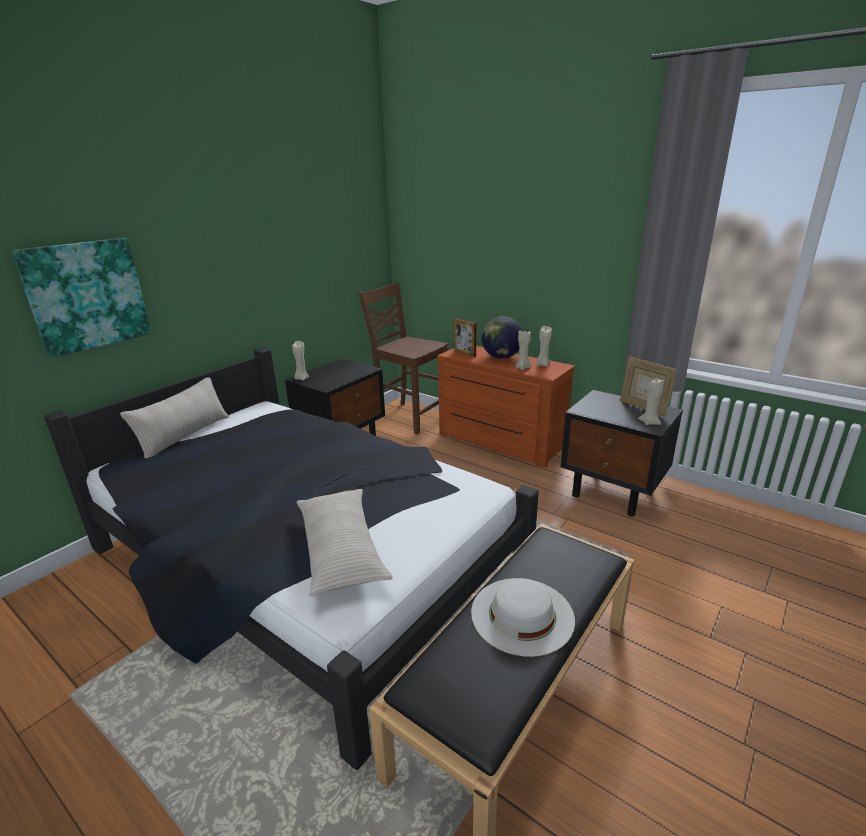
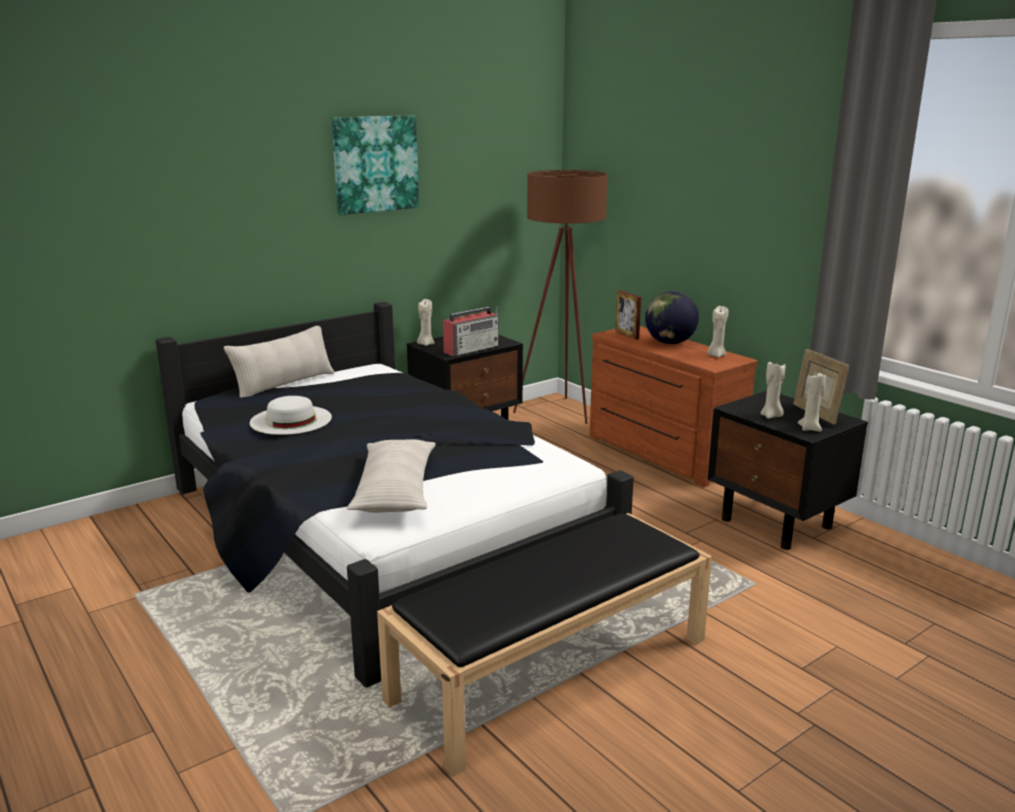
camera: 15 degrees right, 5 degrees down
picture [12,238,151,358] -> picture moved to [331,115,419,215]
brown chair [359,282,448,434] -> brown floor lamp [513,170,608,424]
white hat [471,578,575,657] -> white hat moved to [250,396,332,435]
beige candle [516,331,531,370] -> beige candle moved to [760,362,785,419]
none -> radio [443,306,499,356]

